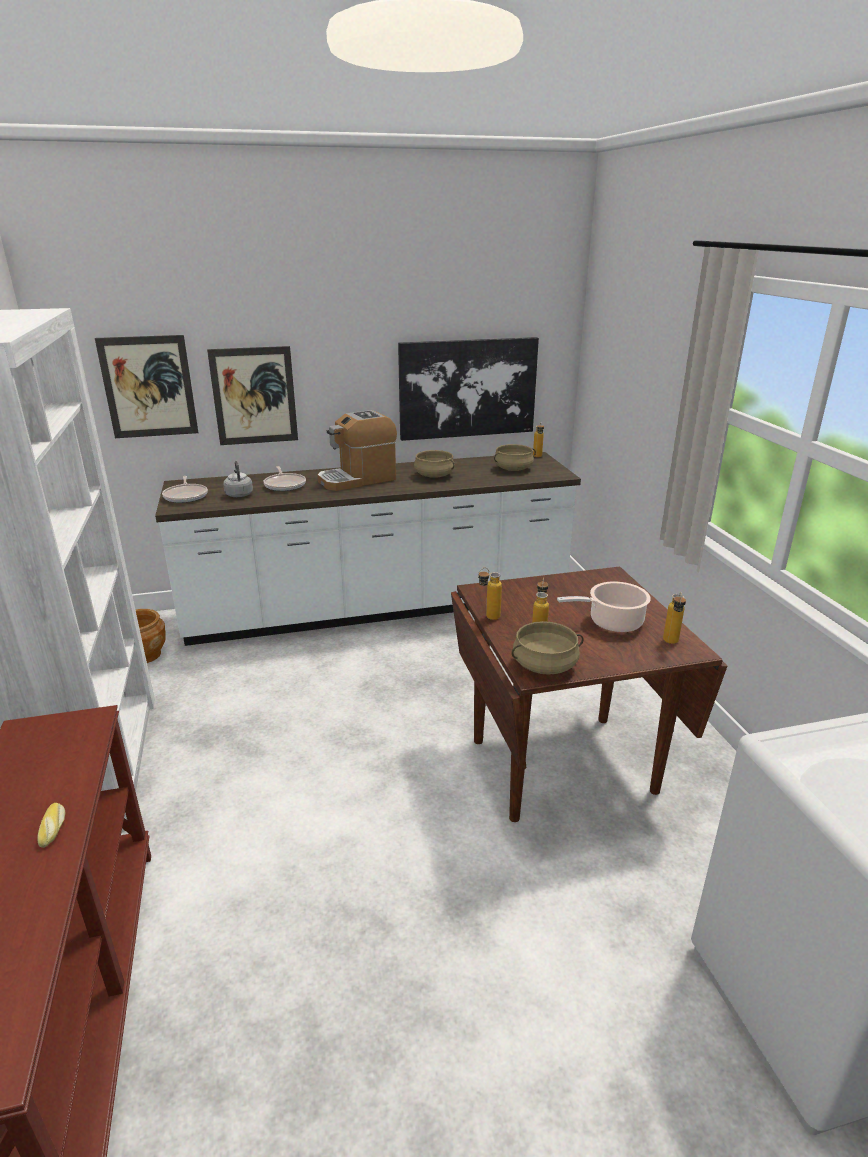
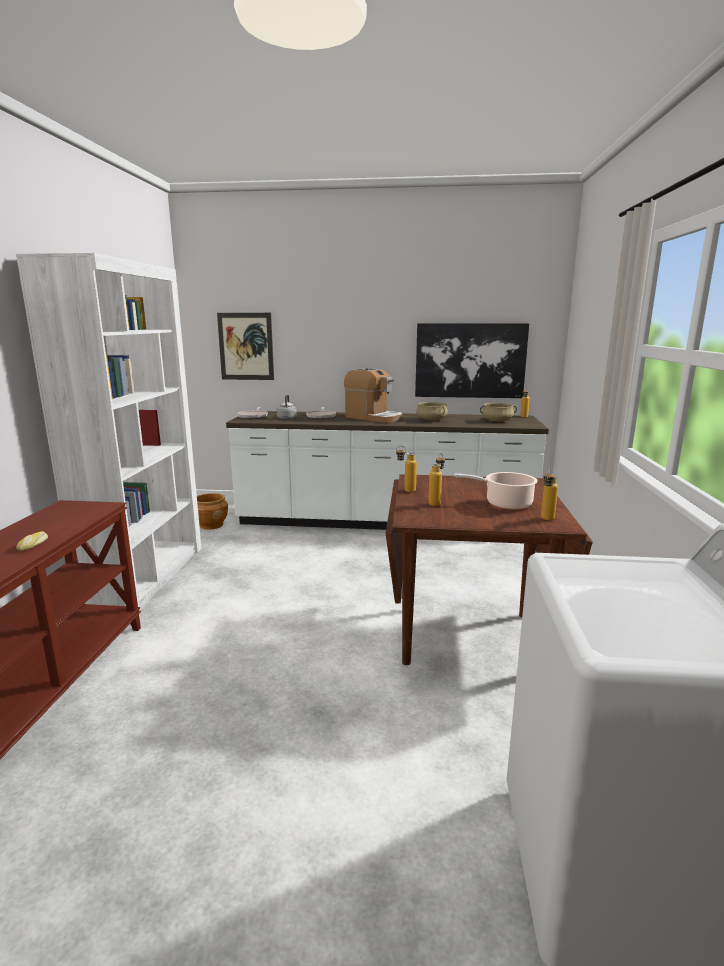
camera: 20 degrees right, 10 degrees down
picture [207,346,298,445] -> none
coffee machine [317,410,397,491] -> coffee machine turned 135 degrees counterclockwise [344,368,402,423]
beige cooking pot [512,621,584,675] -> none

